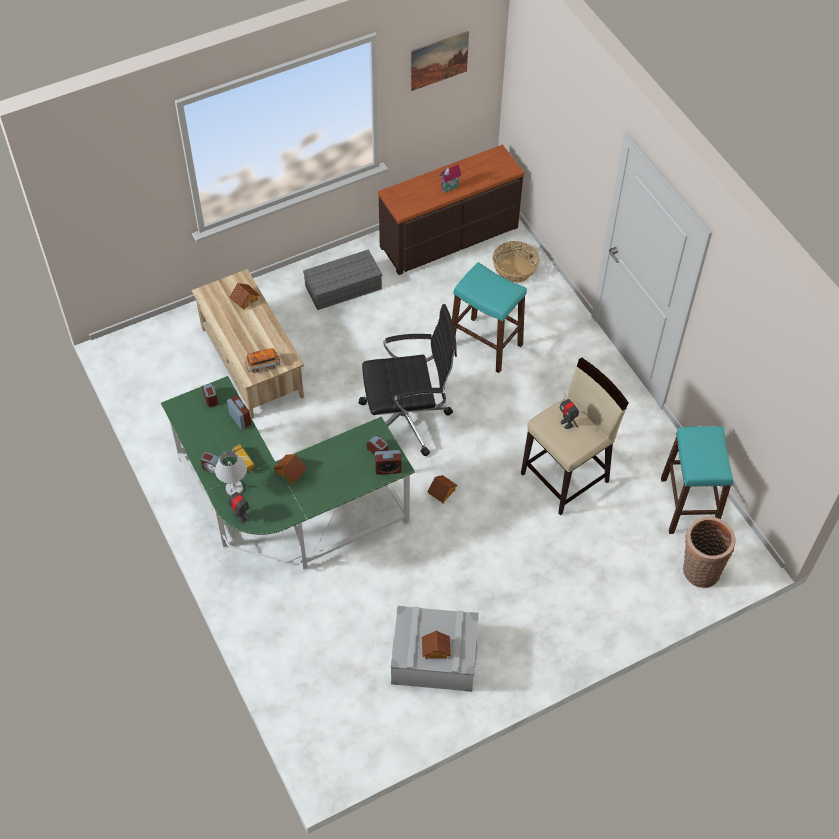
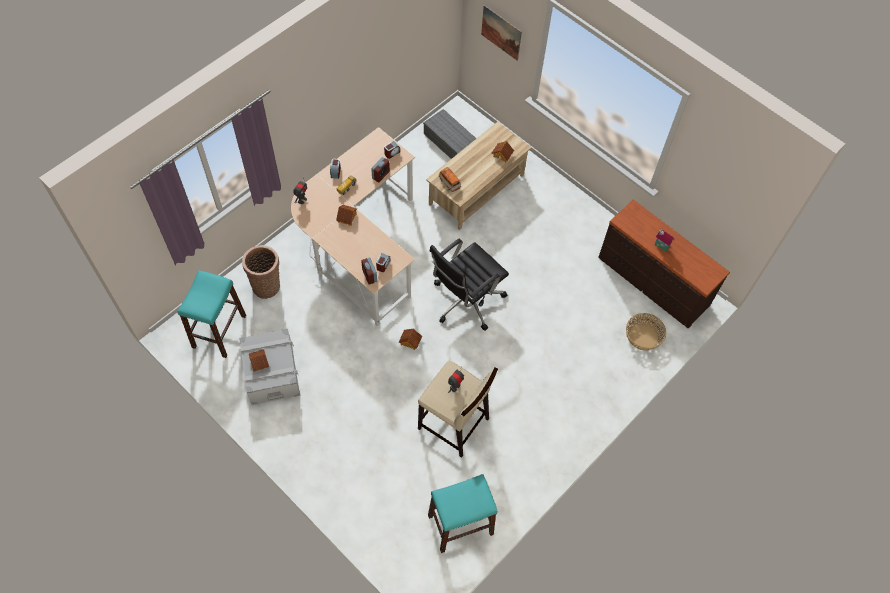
camera: 70 degrees right, 5 degrees up
green desk [161,376,415,571] -> beige desk [291,127,415,327]
white table lamp [215,451,247,496] -> none
grey storage box [303,249,382,310] -> grey storage box moved to [423,109,476,159]
black office chair [359,304,457,456] -> black office chair turned 75 degrees clockwise [430,239,509,331]
picture [411,31,469,91] -> picture moved to [481,5,522,61]
turquoise stool [452,262,527,373] -> turquoise stool moved to [177,270,246,358]
basket [683,516,736,588] -> basket moved to [242,245,280,299]

